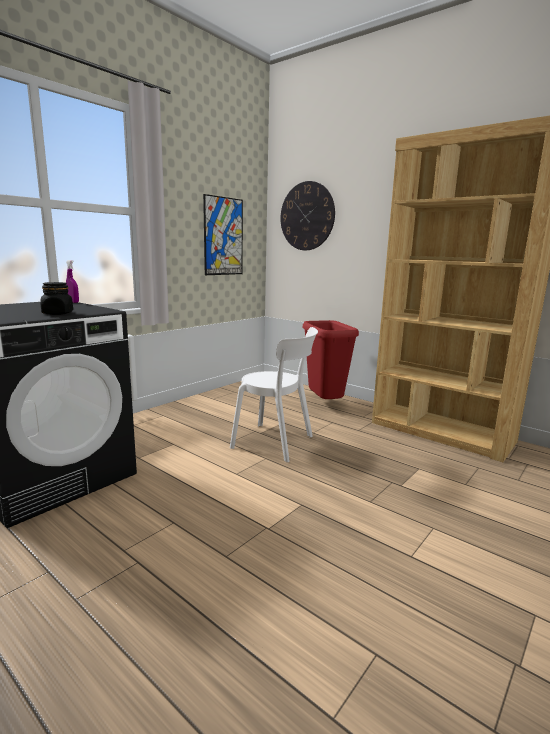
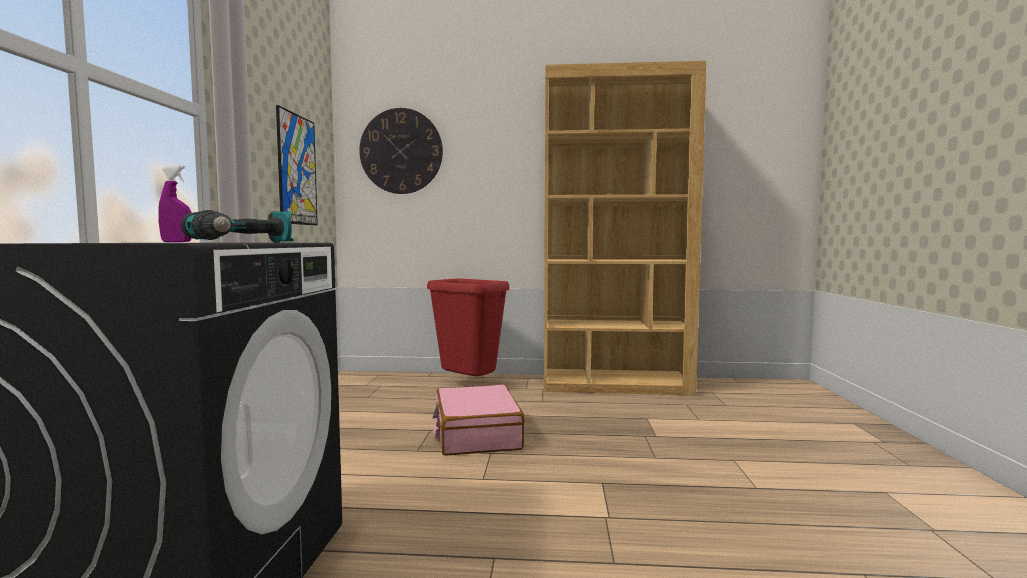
camera: 35 degrees left, 10 degrees down
black jar [40,282,73,315] -> power drill [181,210,294,242]
white chair [230,327,318,462] -> pink suitcase [433,385,525,456]

